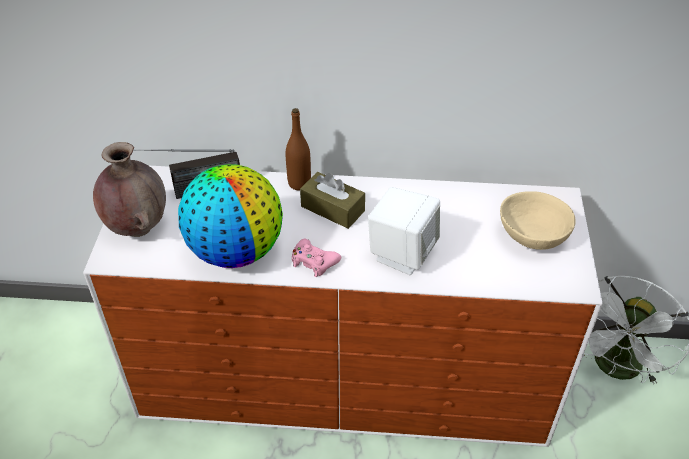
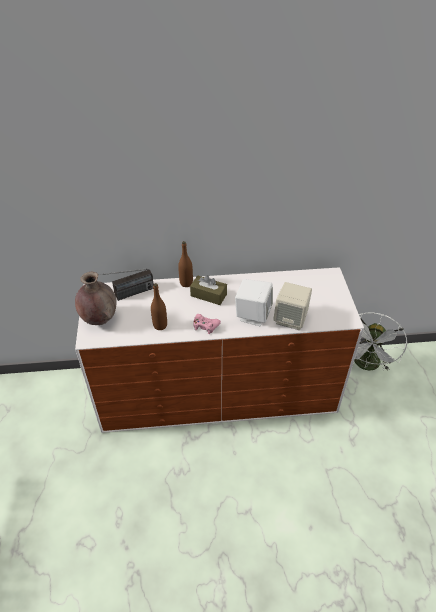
camera: 10 degrees left, 0 degrees up
globe [178,164,283,268] -> brown bottle [151,283,167,330]
beige bowl [500,191,576,250] -> none
none -> beige speaker [273,282,312,330]

